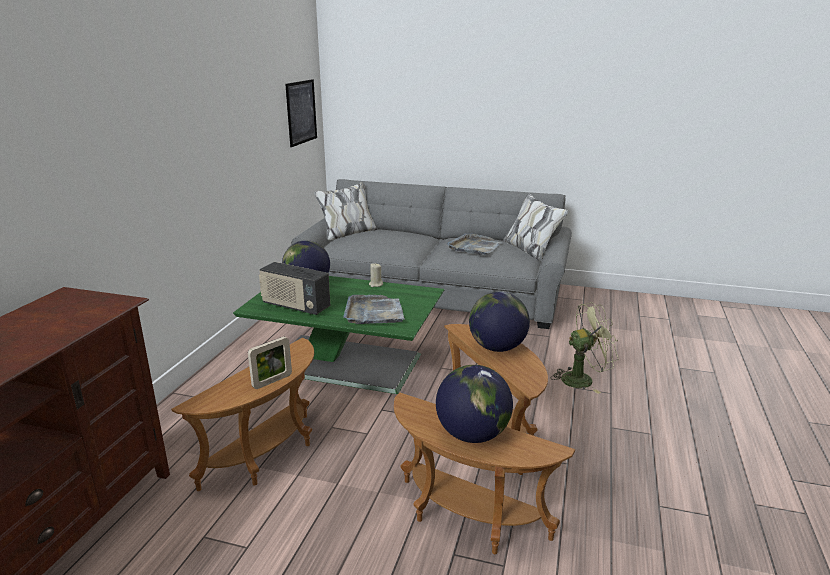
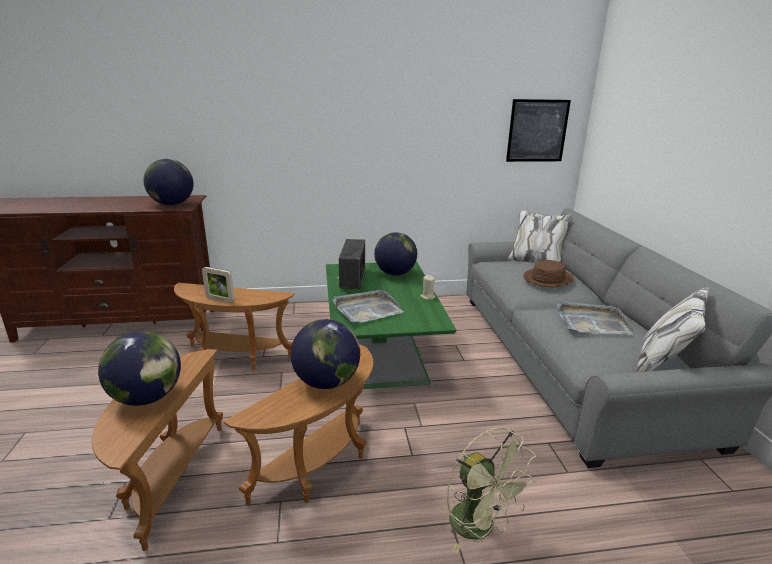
camera: 65 degrees right, 0 degrees up
none -> globe [143,159,193,205]
none -> brown hat [523,260,574,287]

